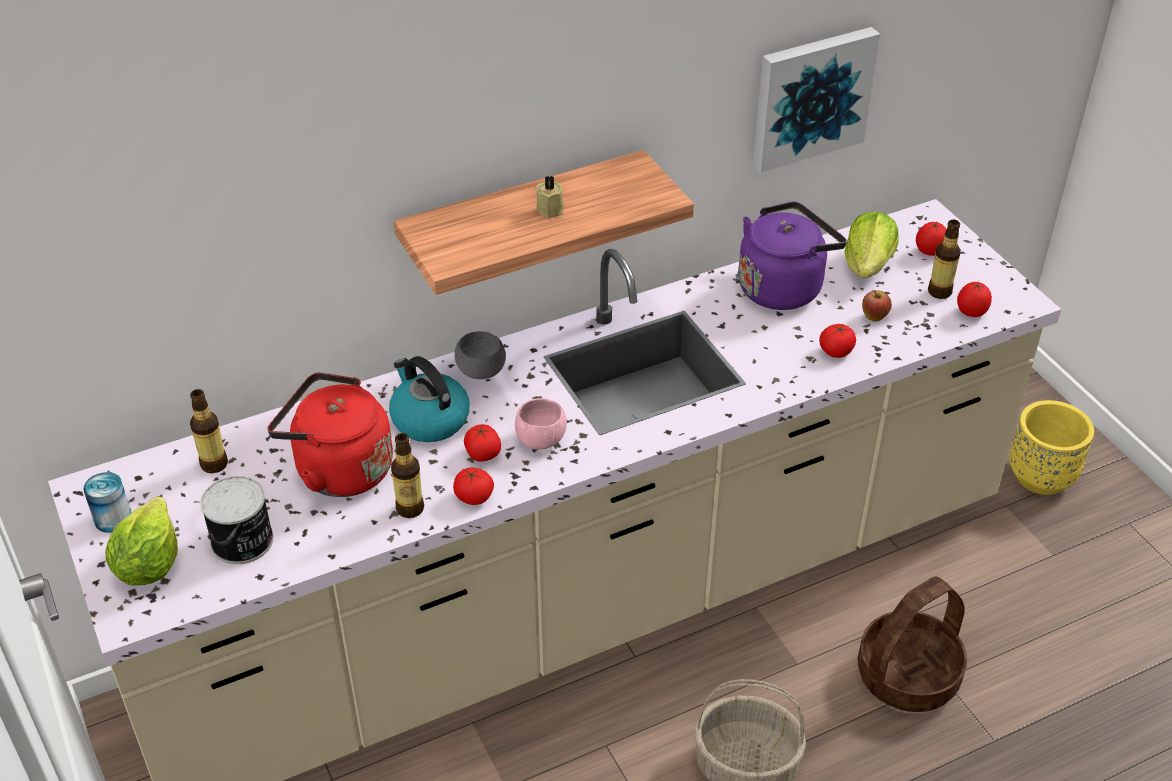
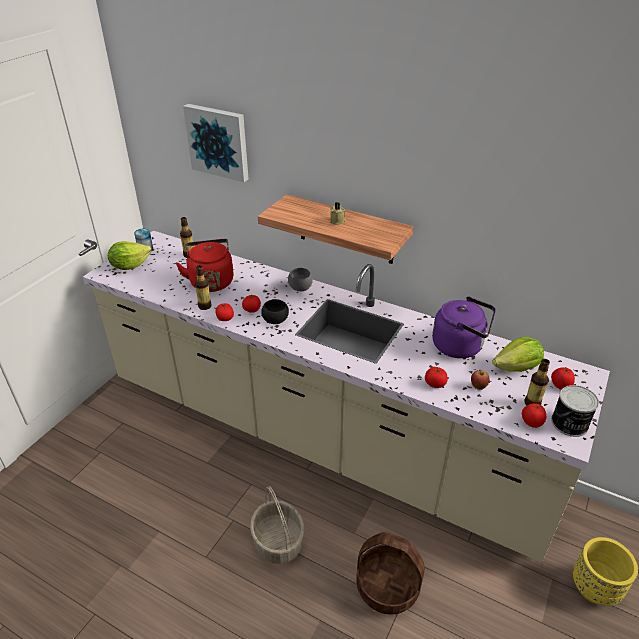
camera: 55 degrees right, 5 degrees down
can [200,476,274,564] -> can moved to [551,385,599,437]
kettle [389,356,470,442] -> none
pink bowl [515,398,567,450] -> black bowl [261,299,289,324]
picture [753,27,880,172] -> picture moved to [183,104,249,182]

